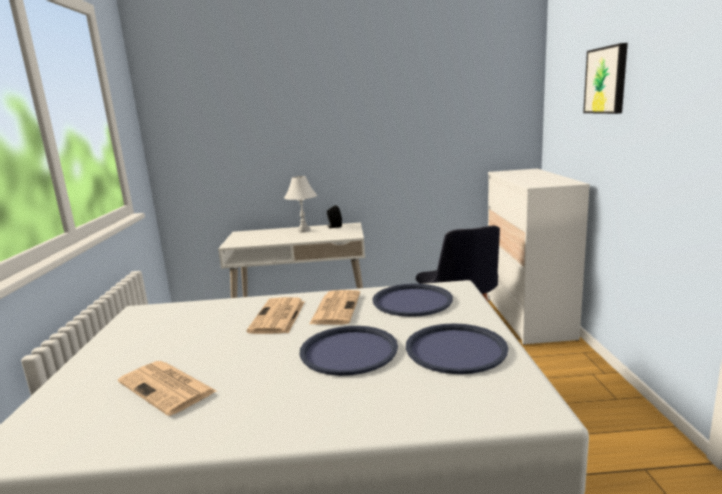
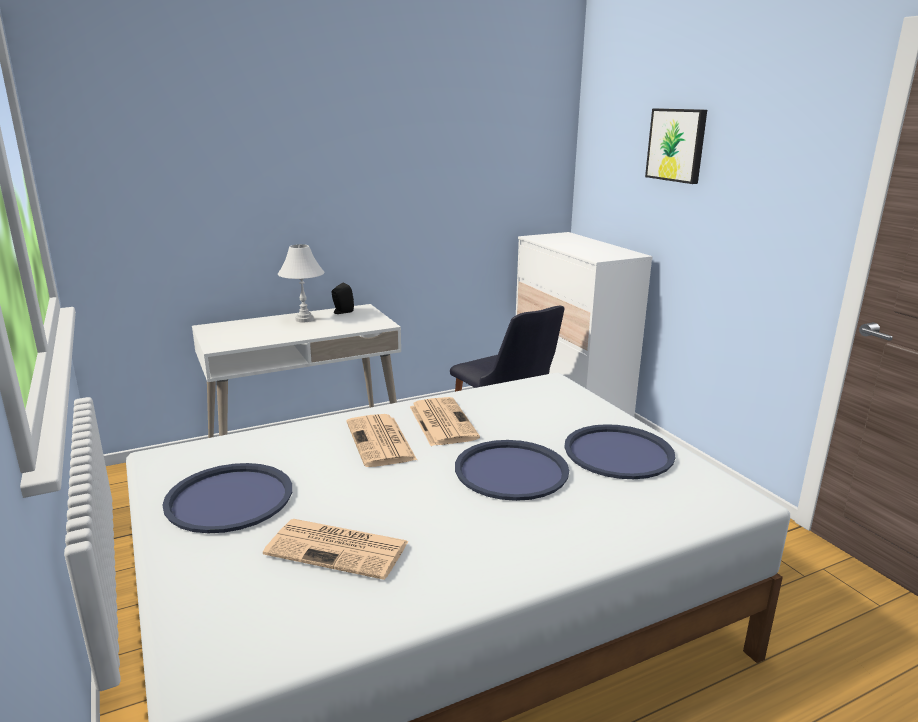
camera: 25 degrees left, 5 degrees up
blue tray [373,284,453,317] -> blue tray moved to [163,463,292,533]

